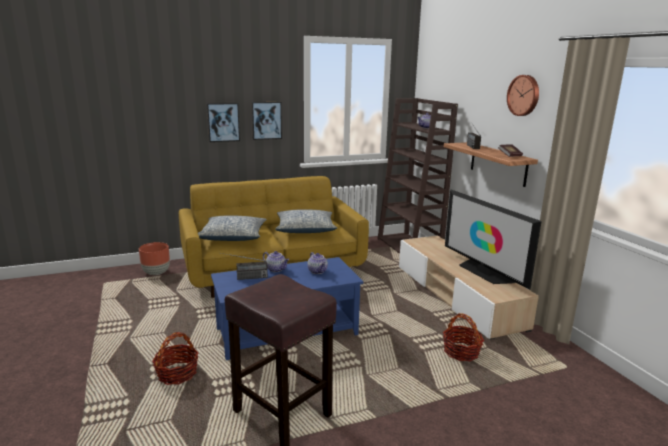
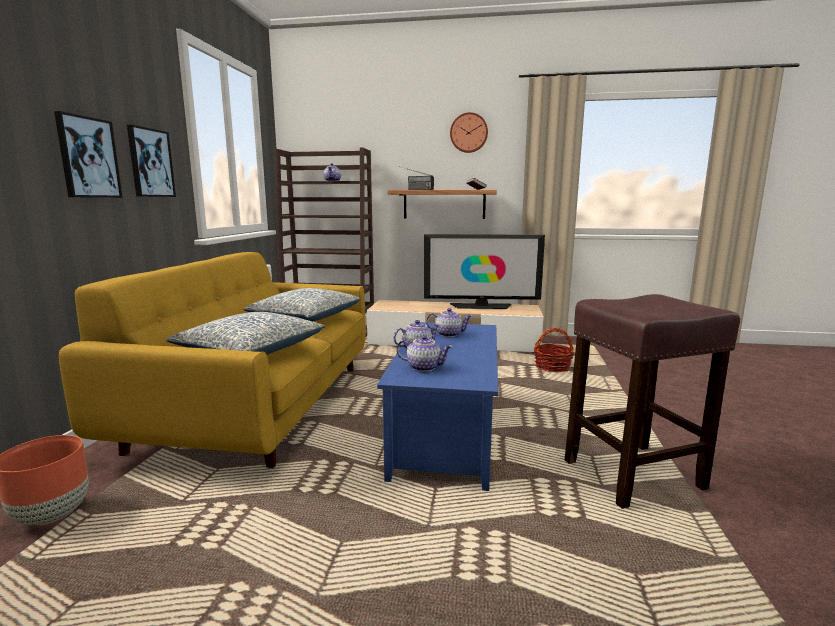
camera: 60 degrees left, 5 degrees down
basket [152,332,198,385] -> none
radio [221,253,268,280] -> teapot [396,335,453,372]

